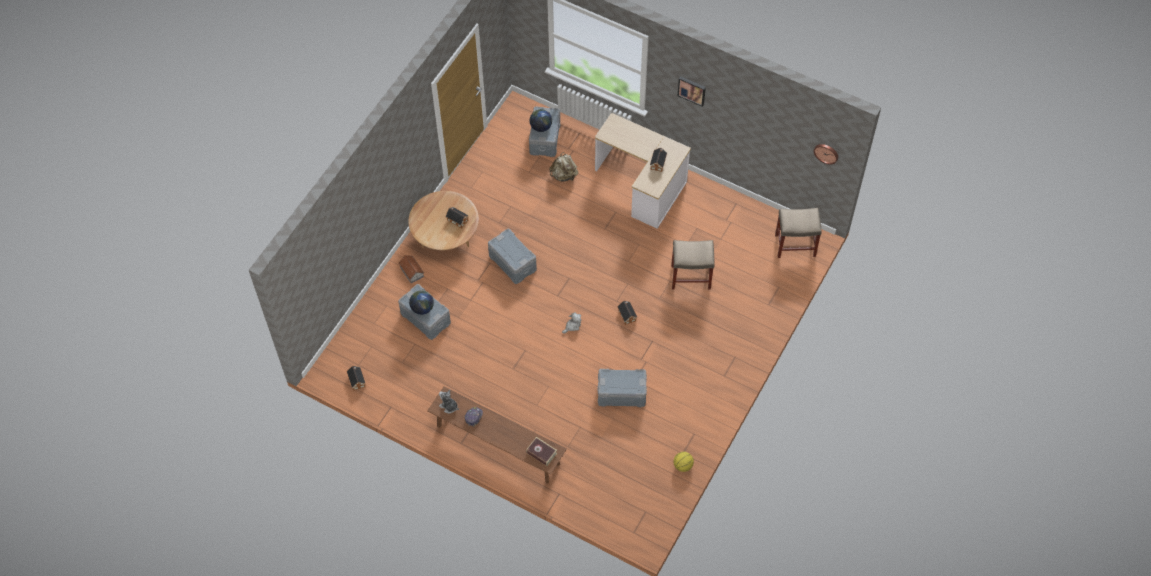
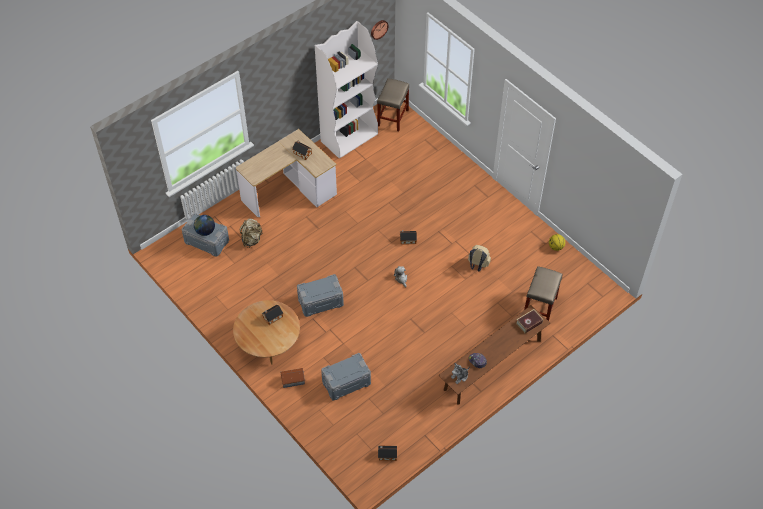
camera: 70 degrees left, 5 degrees down
globe [409,290,434,315] -> none
grey storage box [597,369,647,407] -> beige backpack [468,245,491,271]
beige stool [671,240,714,289] -> beige stool moved to [524,266,563,321]
picture [678,76,706,107] -> none
none -> white bookcase [315,21,378,159]

